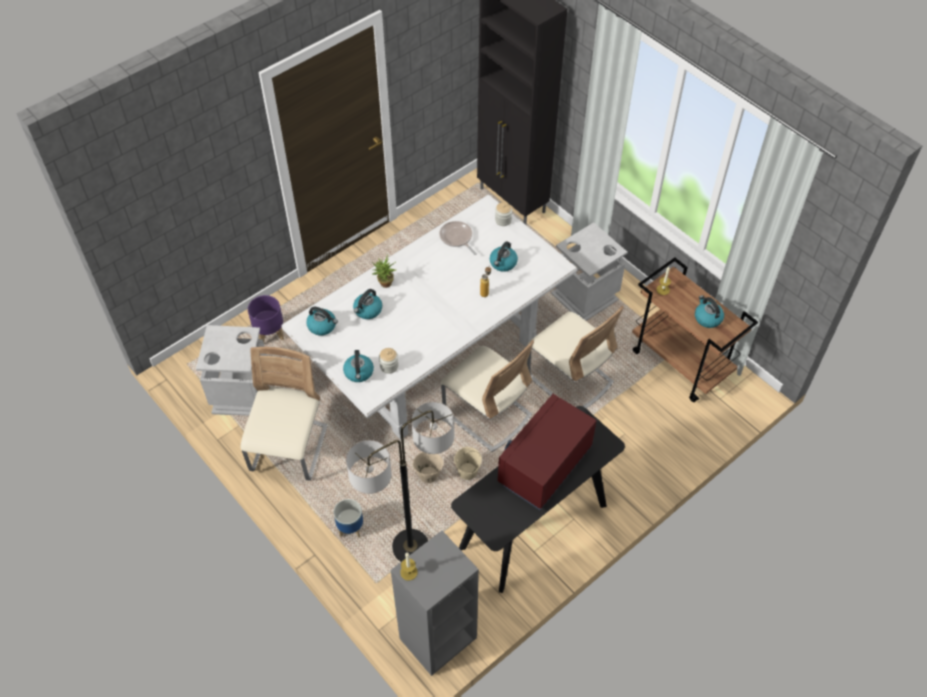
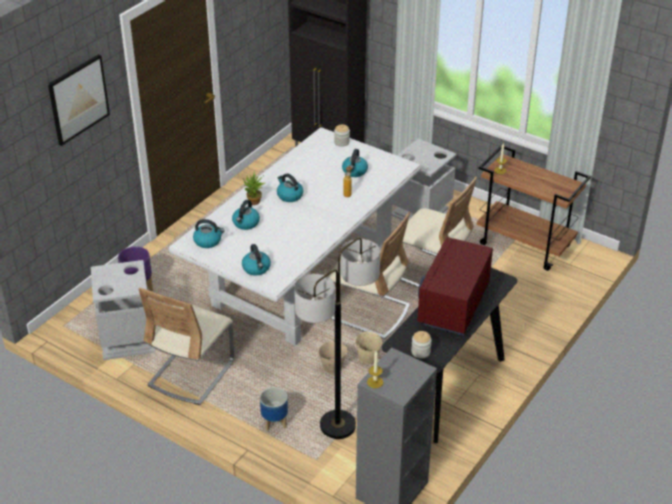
camera: 15 degrees left, 15 degrees down
beige chair [240,347,328,481] -> beige chair turned 150 degrees counterclockwise [138,287,234,405]
jar [379,348,399,374] -> jar moved to [411,331,432,358]
frying pan [439,221,477,255] -> none
kettle [695,295,724,328] -> kettle moved to [277,174,304,202]
none -> picture [48,54,110,146]

